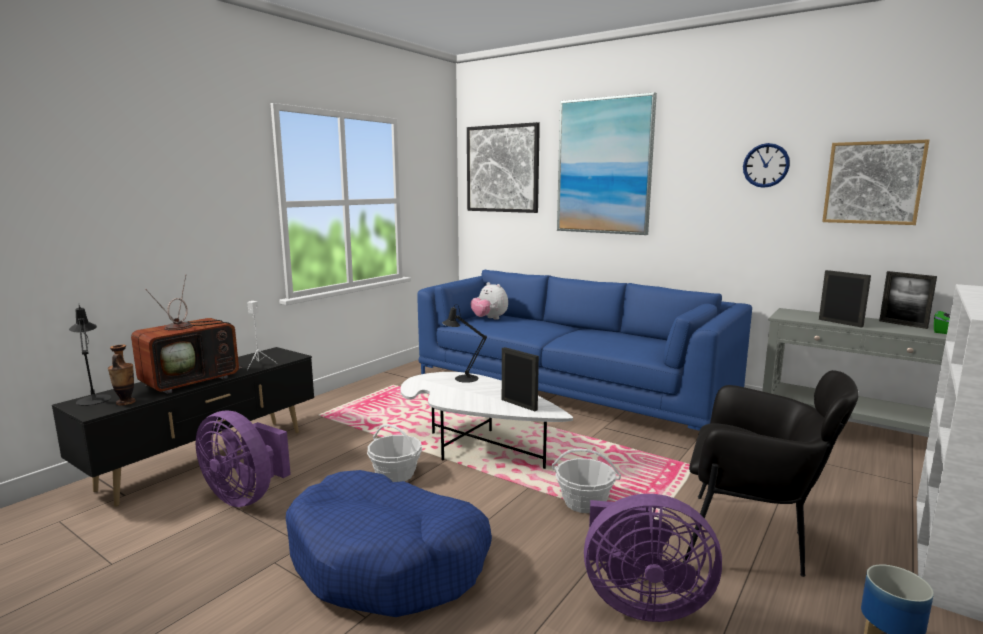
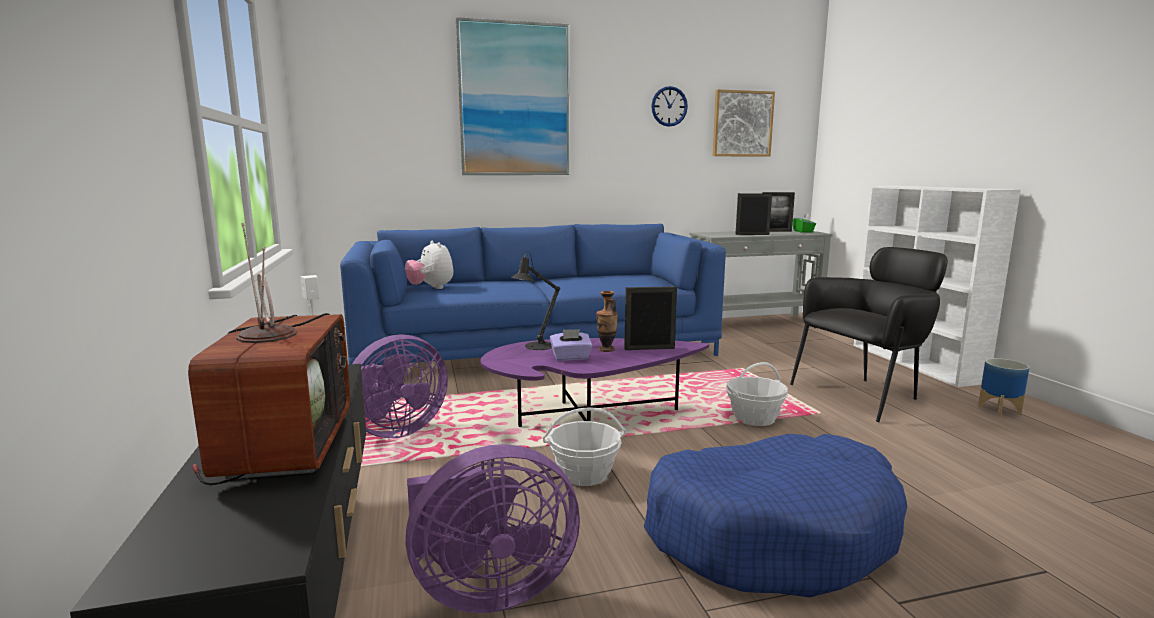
camera: 50 degrees left, 0 degrees up
black table lamp [69,305,112,406] -> none
vase [108,344,135,405] -> vase moved to [596,291,618,352]
white coffee table [400,372,573,469] -> purple coffee table [480,338,709,427]
picture [467,122,540,213] -> none
plush toy [471,282,508,320] -> plush toy turned 60 degrees clockwise [405,241,454,289]
purple fan [584,494,722,622] -> purple fan moved to [352,334,448,438]
none -> purple tissue box [550,329,592,361]

